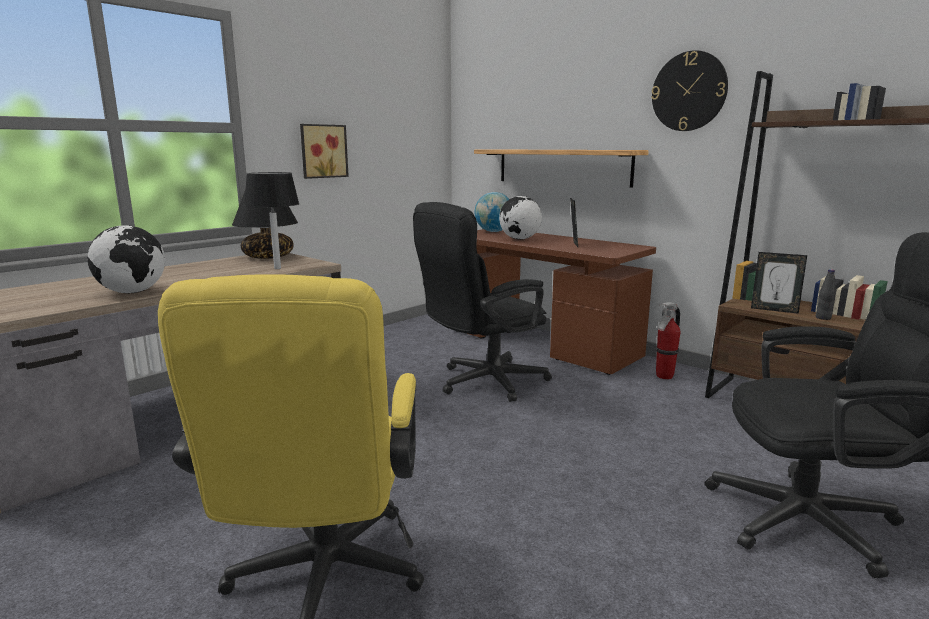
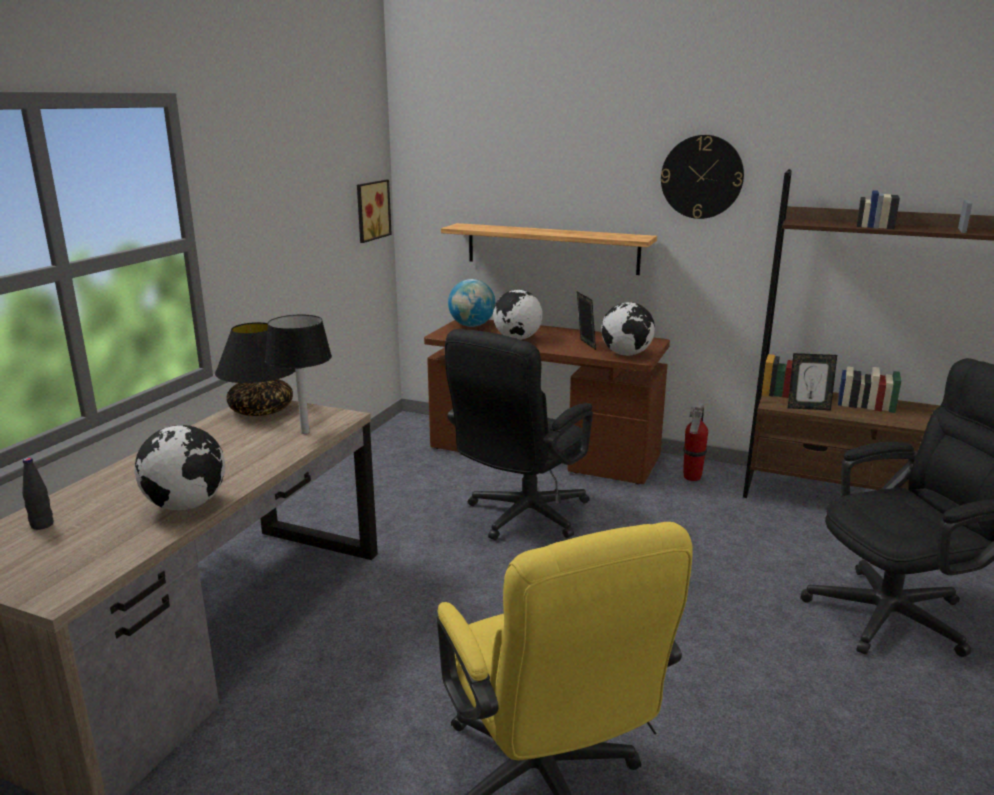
camera: 20 degrees left, 5 degrees up
picture [300,124,349,179] -> picture moved to [357,180,392,243]
black bottle [816,269,836,320] -> black bottle moved to [22,458,53,530]
none -> globe [601,302,655,356]

